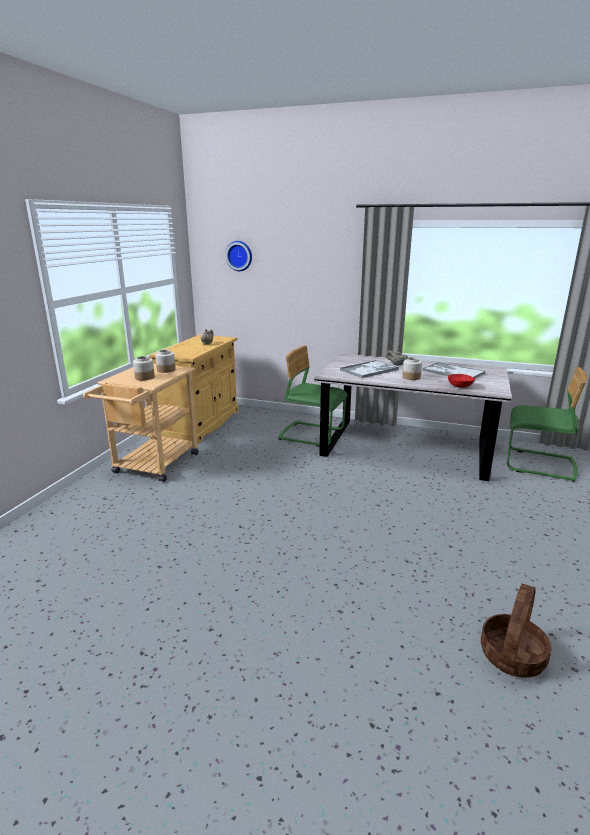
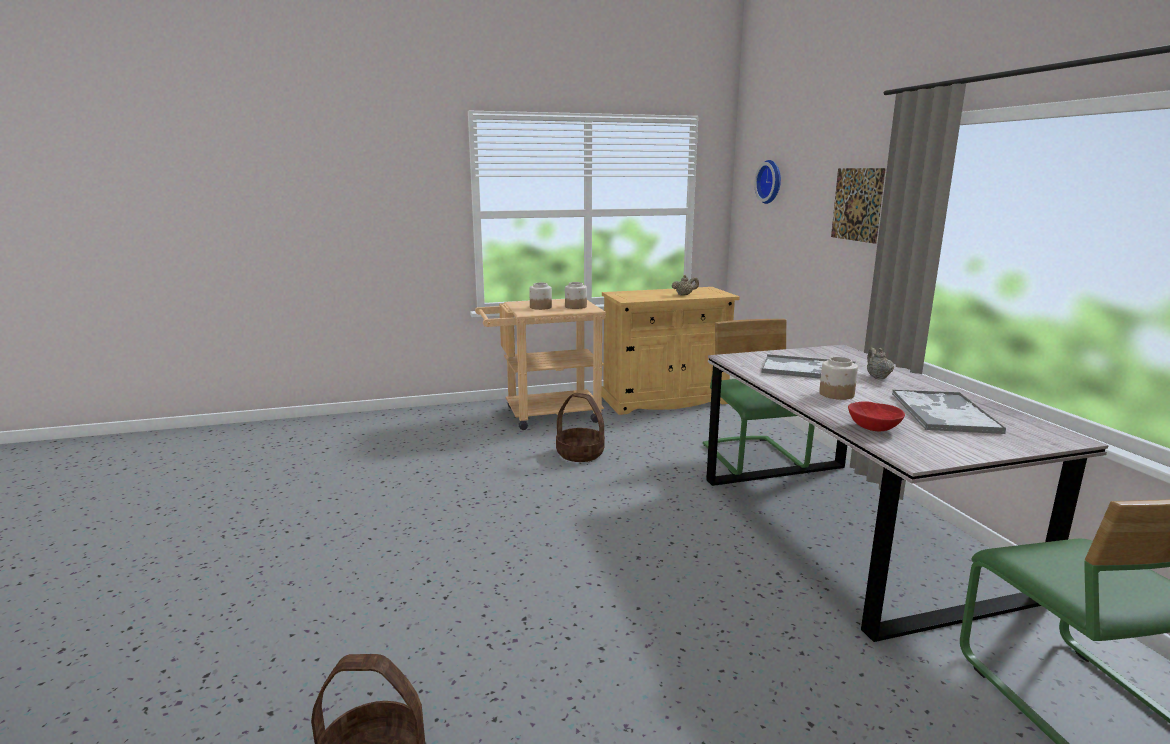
camera: 55 degrees right, 5 degrees down
none -> basket [556,393,605,462]
none -> picture [831,168,886,244]

